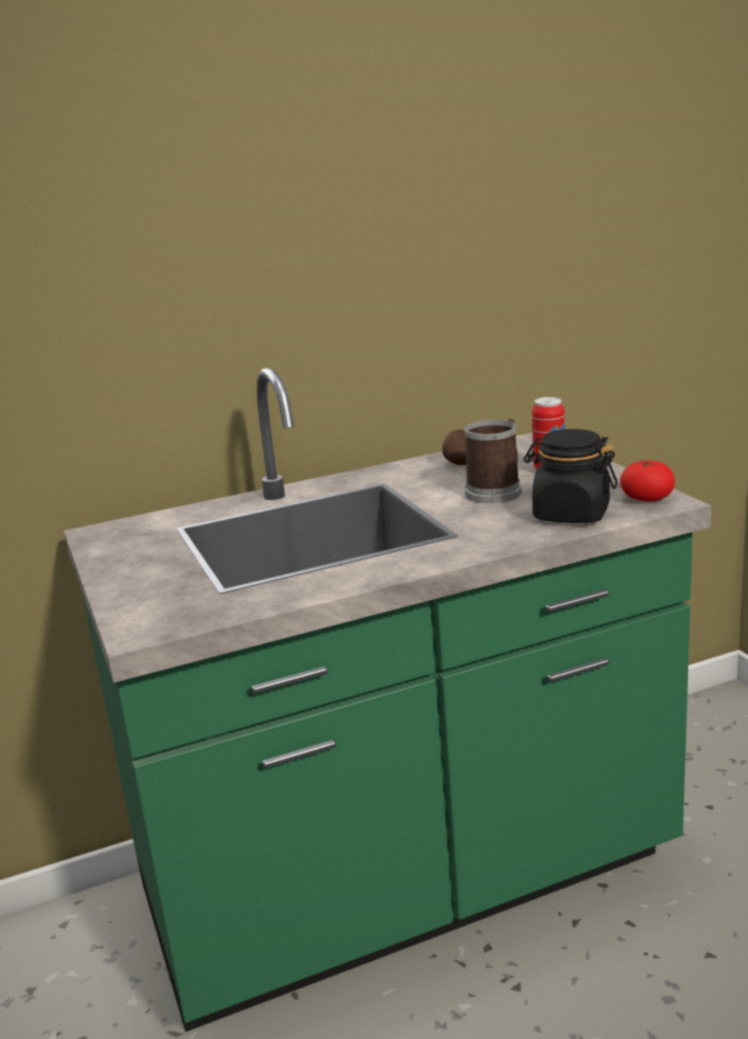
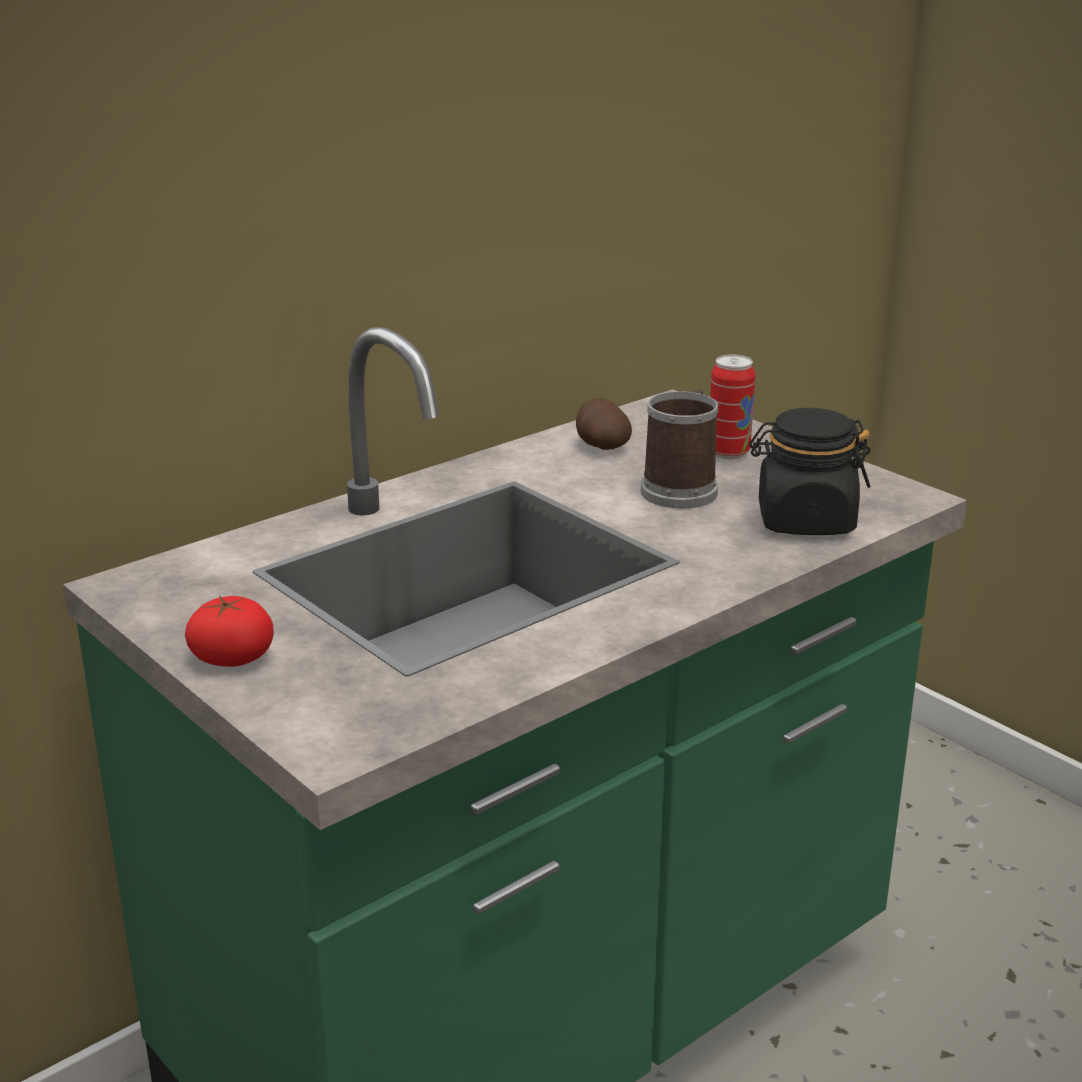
camera: 20 degrees left, 5 degrees up
tomato [620,460,675,502] -> tomato moved to [185,595,274,667]

